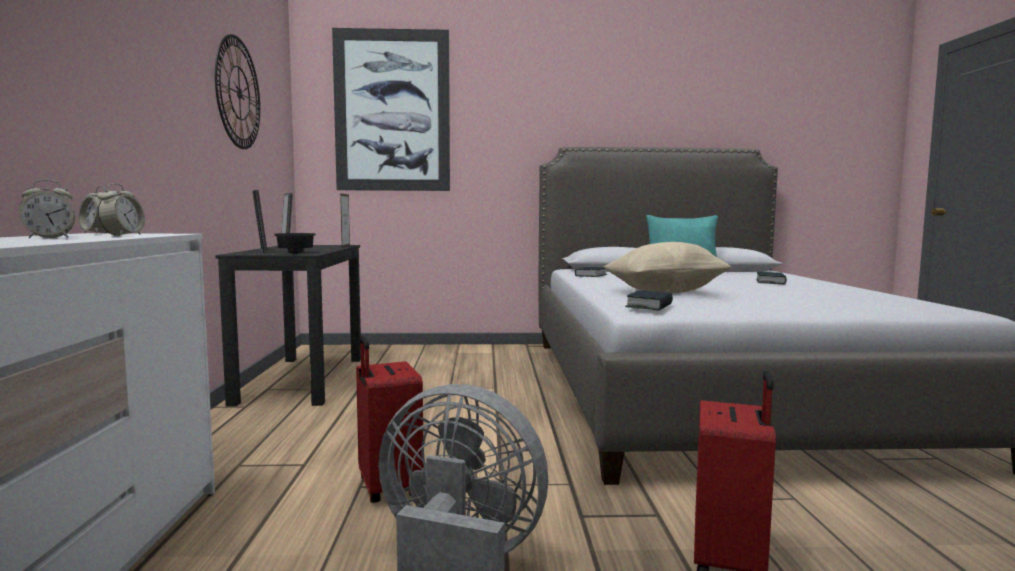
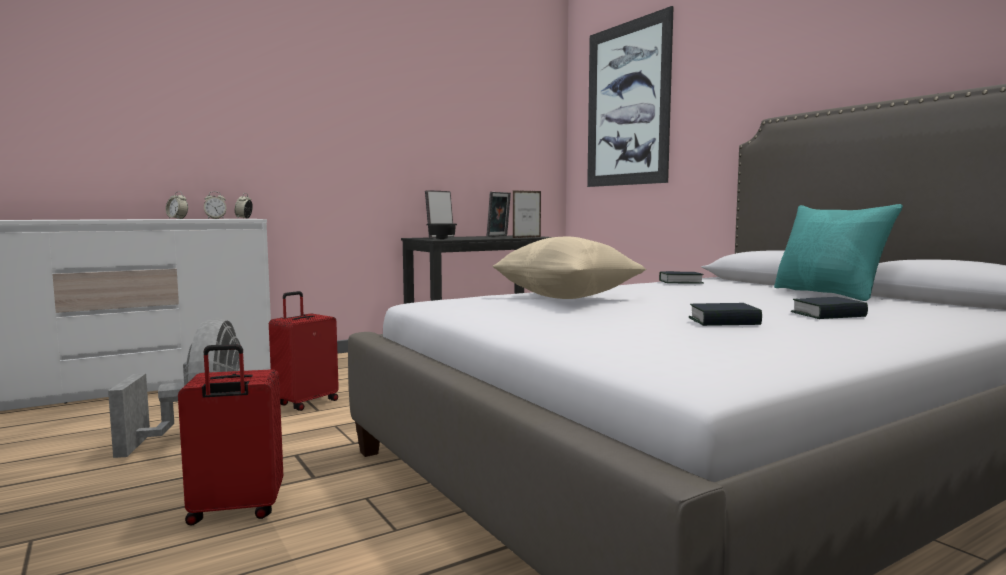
camera: 60 degrees right, 0 degrees up
wall clock [215,34,260,149] -> none
book [625,290,673,310] -> book moved to [689,303,762,326]

